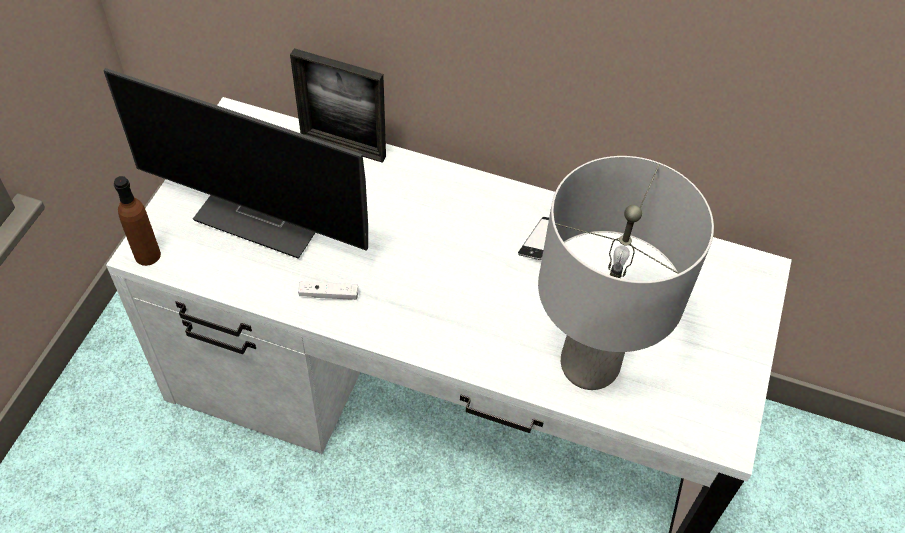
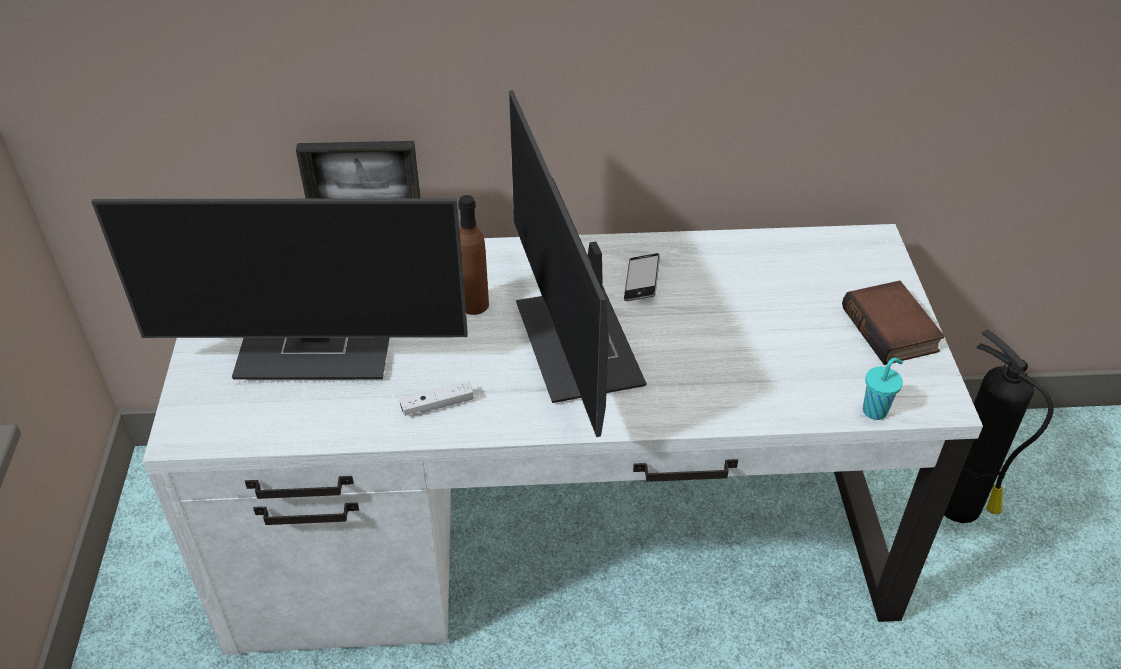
camera: 20 degrees left, 10 degrees down
brown bottle [114,176,161,266] -> brown bottle moved to [458,195,489,315]
grey table lamp [538,156,714,390] -> none
none -> monitor [509,90,647,437]
none -> book [842,281,945,365]
none -> turquoise cup [863,358,903,420]
none -> fire extinguisher [944,329,1054,523]

